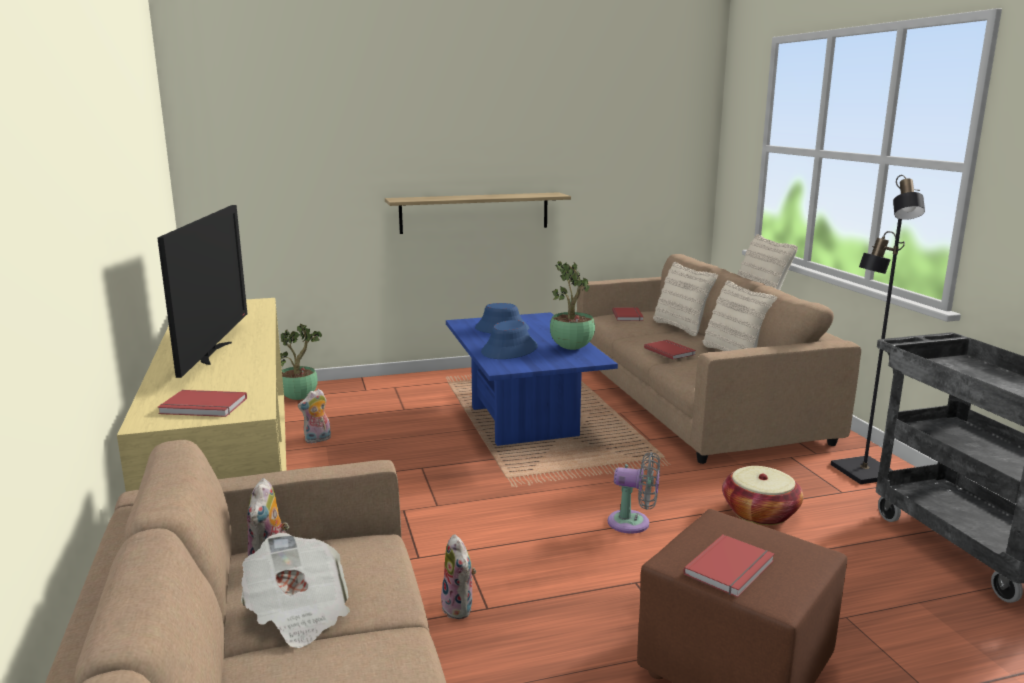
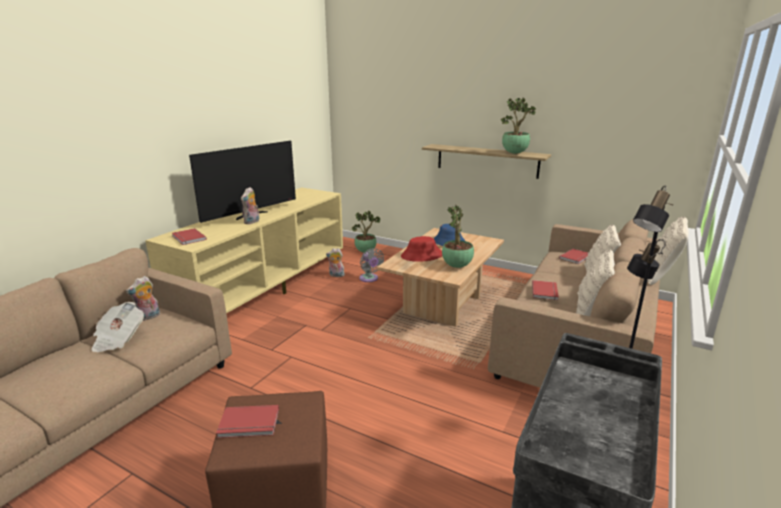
camera: 45 degrees right, 5 degrees up
plush toy [441,534,476,619] -> plush toy moved to [241,187,259,224]
blue coffee table [446,312,618,446] -> beige coffee table [377,228,504,327]
blue hat [481,320,538,359] -> red hat [401,236,442,262]
grey fan [608,452,660,534] -> grey fan moved to [359,248,384,282]
basket [722,466,804,525] -> none
none -> potted plant [501,98,536,154]

